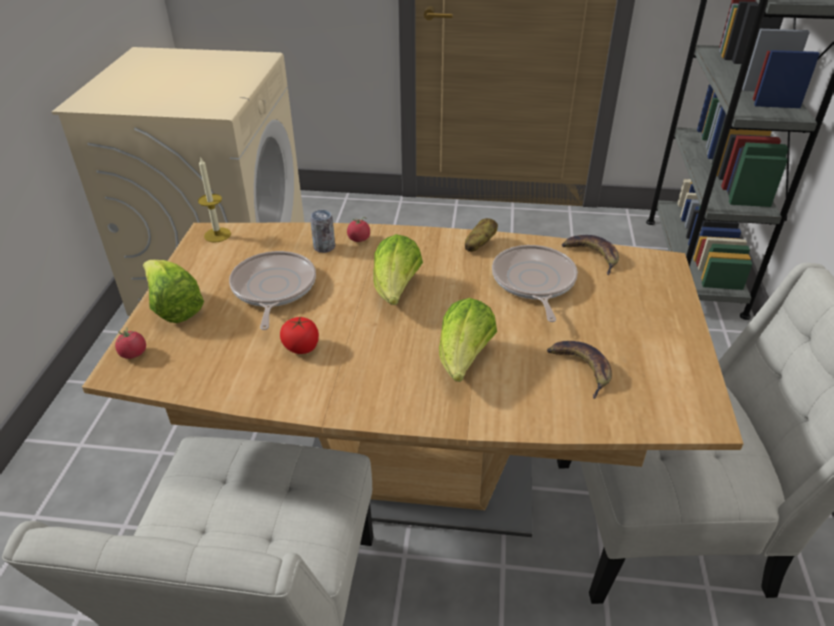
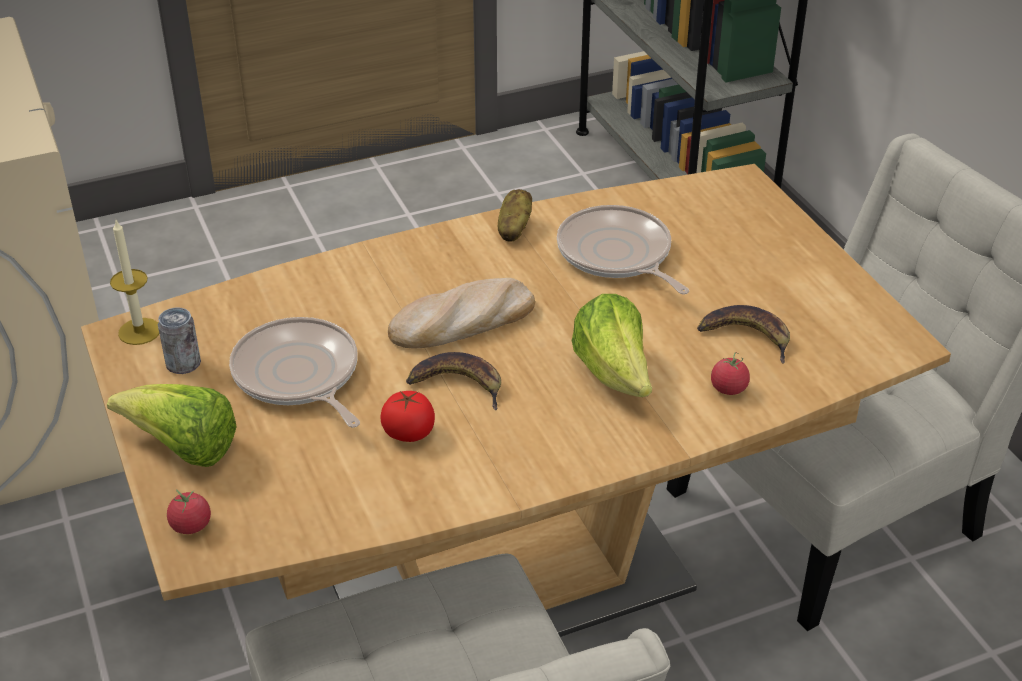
camera: 30 degrees left, 0 degrees up
can [310,210,335,253] -> can moved to [158,307,201,374]
tomato [347,217,370,242] -> tomato moved to [711,352,750,395]
lettuce [373,234,423,305] -> bread [388,278,535,349]
banana [562,235,619,275] -> banana moved to [406,352,501,410]

